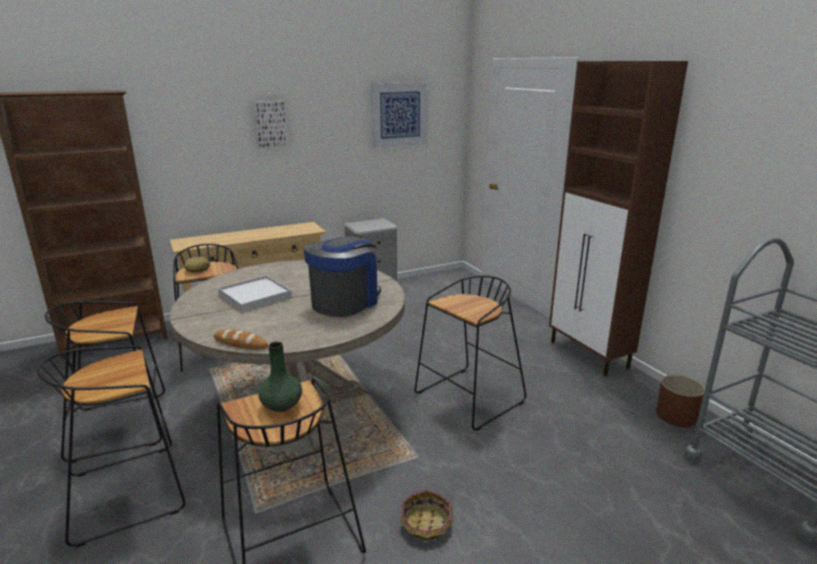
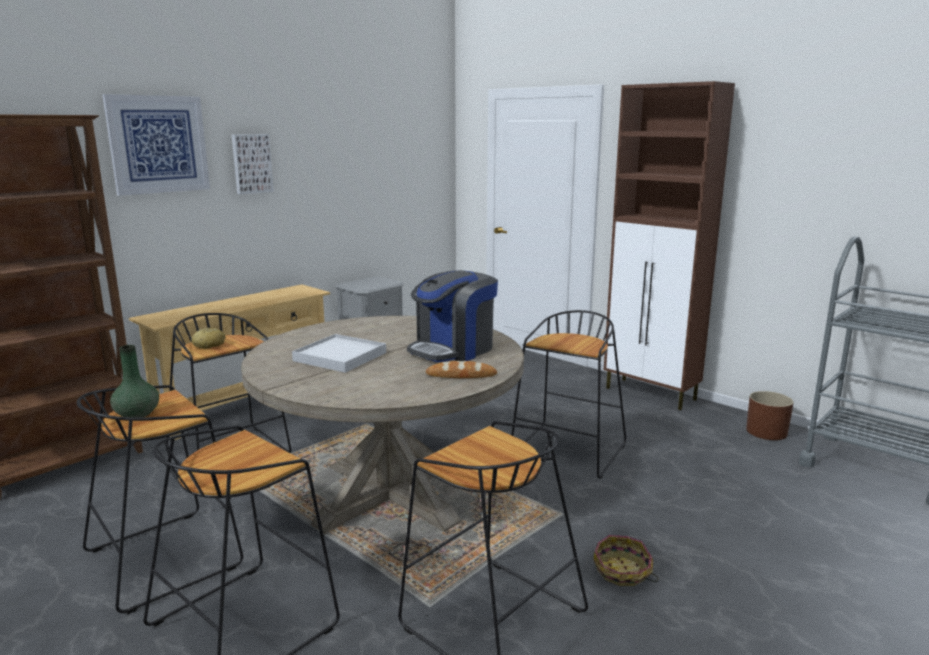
camera: 20 degrees left, 5 degrees down
bread [214,329,268,349] -> bread moved to [426,361,497,378]
green vase [259,342,302,412] -> green vase moved to [110,345,159,418]
coffee machine [304,235,381,317] -> coffee machine turned 150 degrees counterclockwise [407,270,498,362]
picture [371,82,428,147] -> picture moved to [102,94,210,196]

